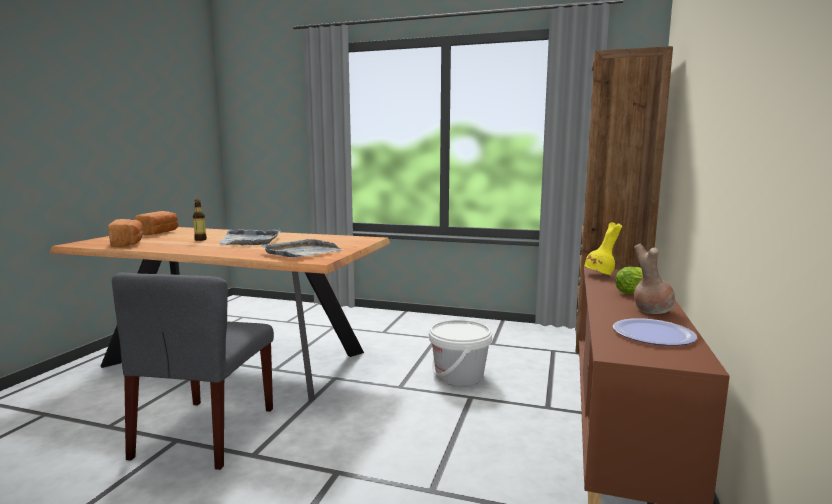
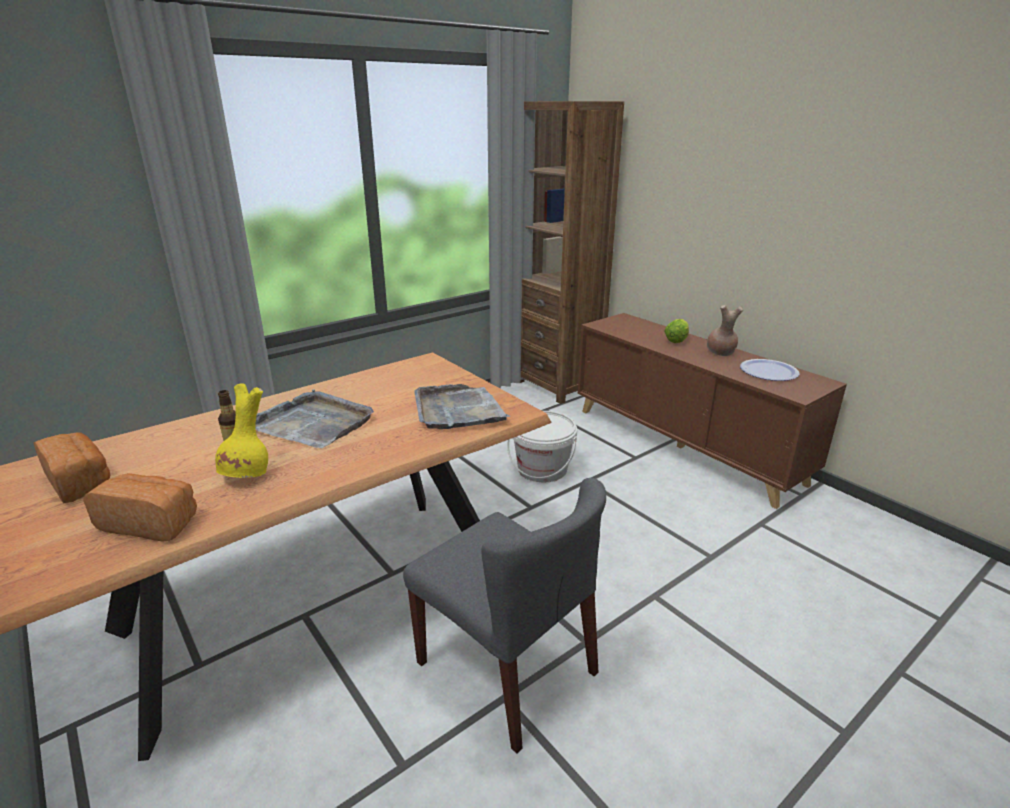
camera: 55 degrees left, 15 degrees up
yellow vase [585,222,622,275] -> yellow vase moved to [215,383,268,478]

